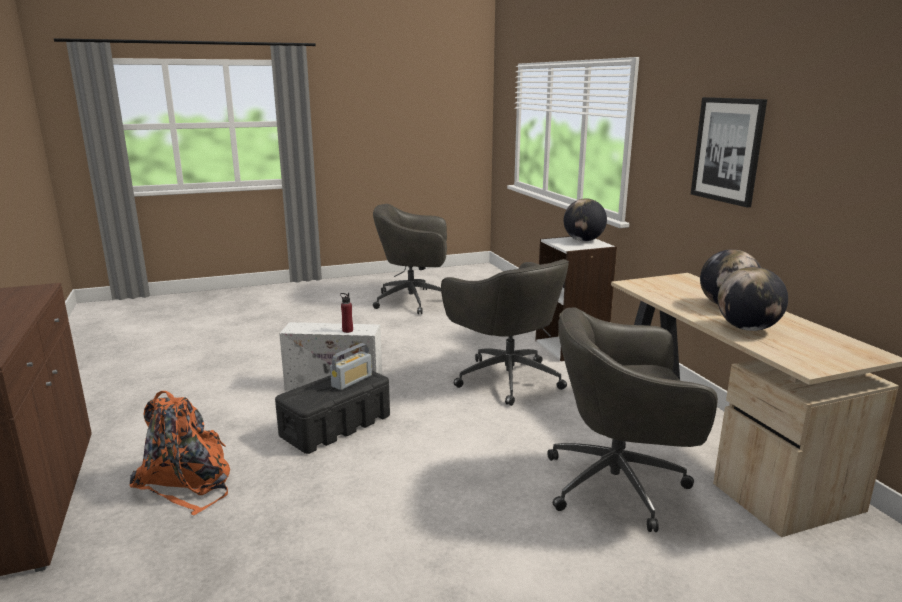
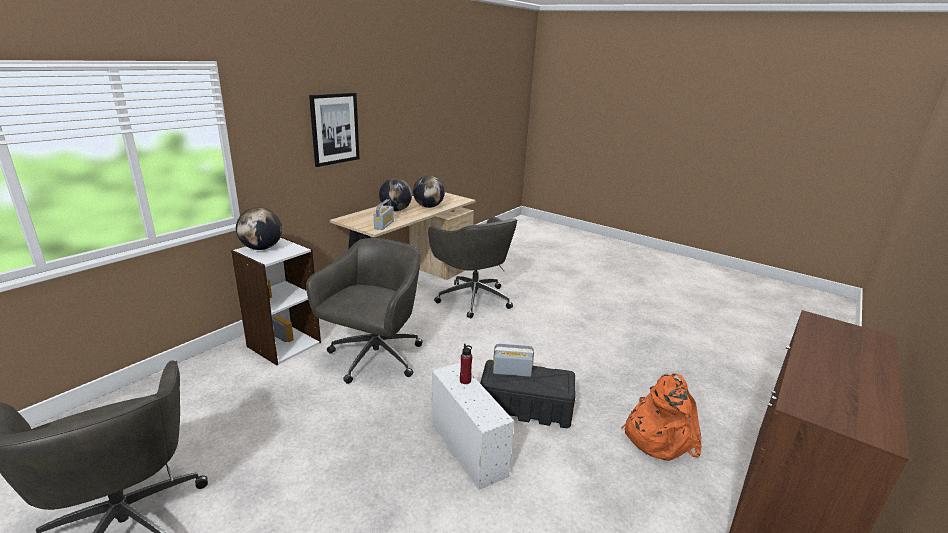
camera: 125 degrees left, 5 degrees up
none -> radio [374,199,394,230]

